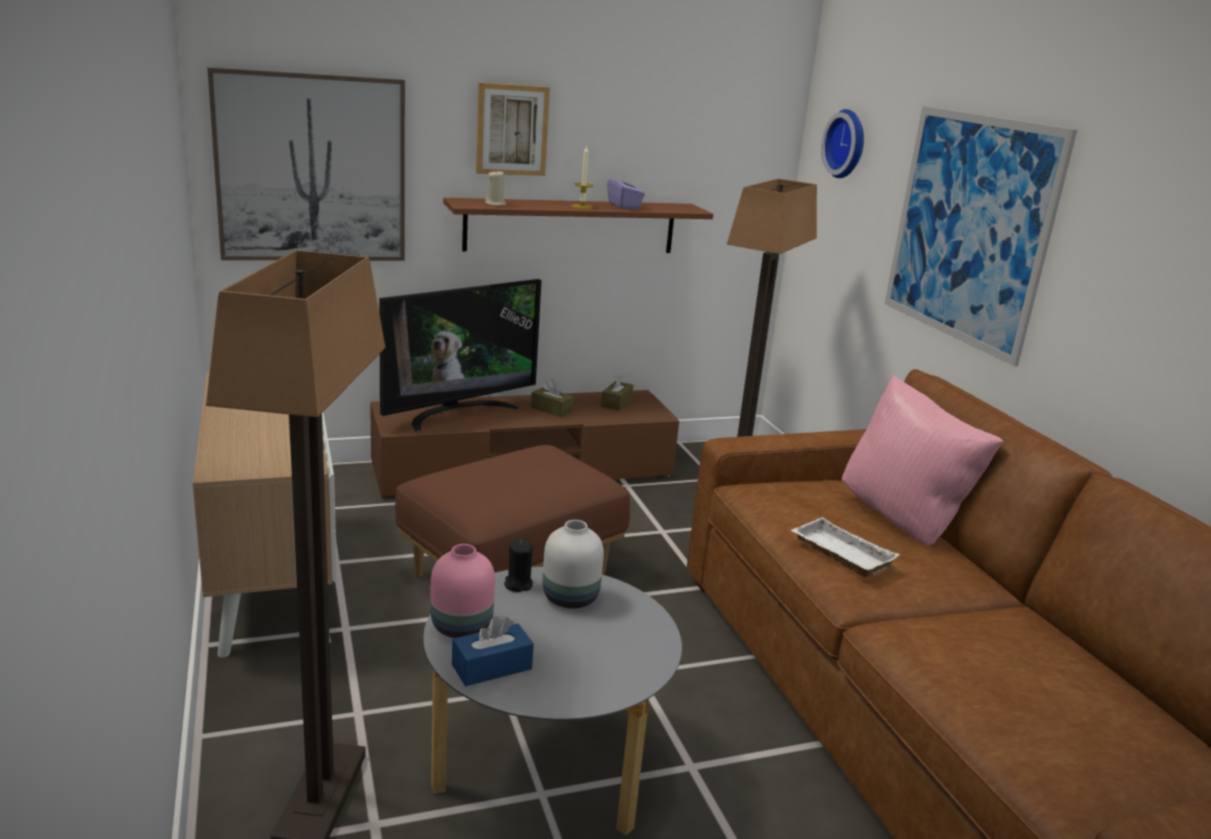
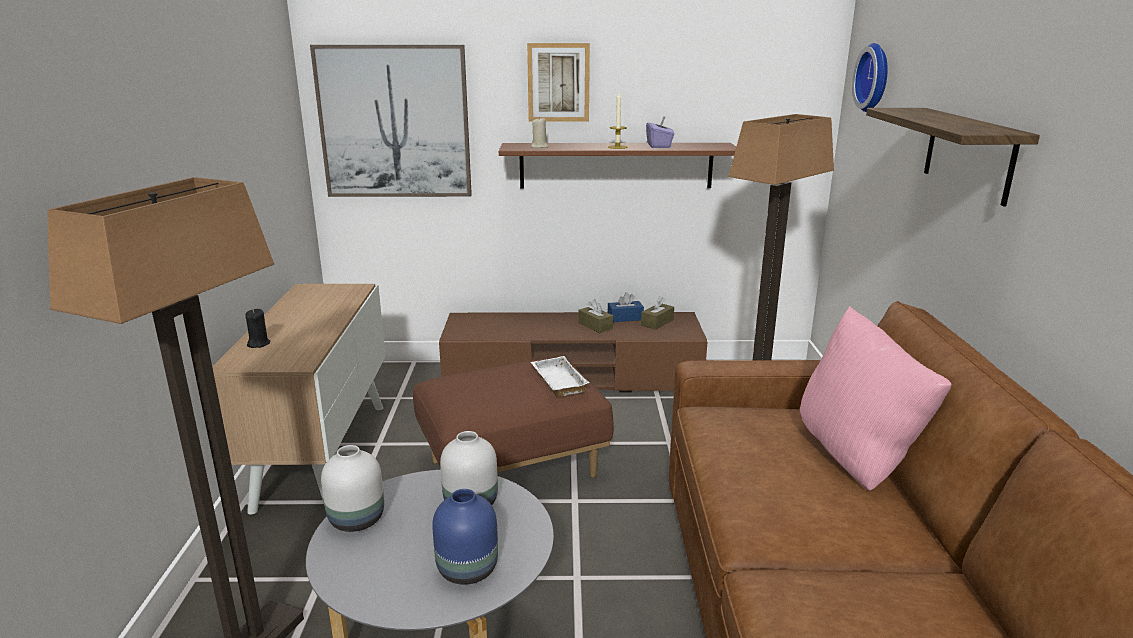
camera: 20 degrees right, 0 degrees up
television [379,279,542,432] -> none
pink vase [430,544,495,638] -> white vase [321,445,384,532]
blue tissue box [452,616,534,686] -> blue tissue box moved to [608,292,644,322]
black candle [504,538,533,592] -> black candle moved to [246,309,271,348]
white tray [791,517,900,577] -> white tray moved to [531,356,590,397]
picture [884,106,1077,366] -> shelf [866,108,1040,206]
none -> blue vase [432,489,498,585]

